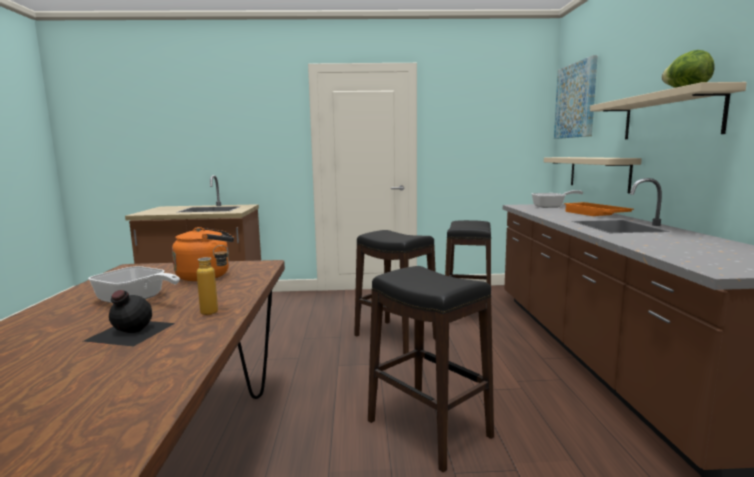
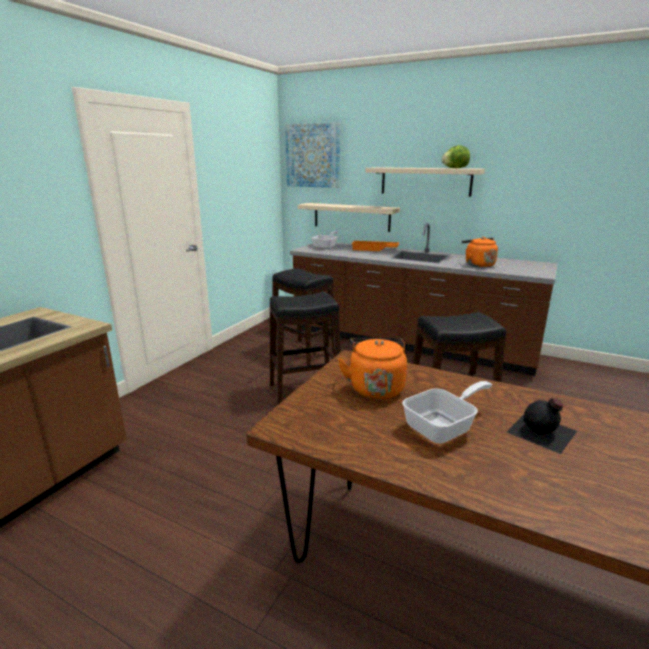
camera: 60 degrees left, 10 degrees up
bottle [197,245,229,315] -> none
none -> orange kettle [462,237,498,268]

